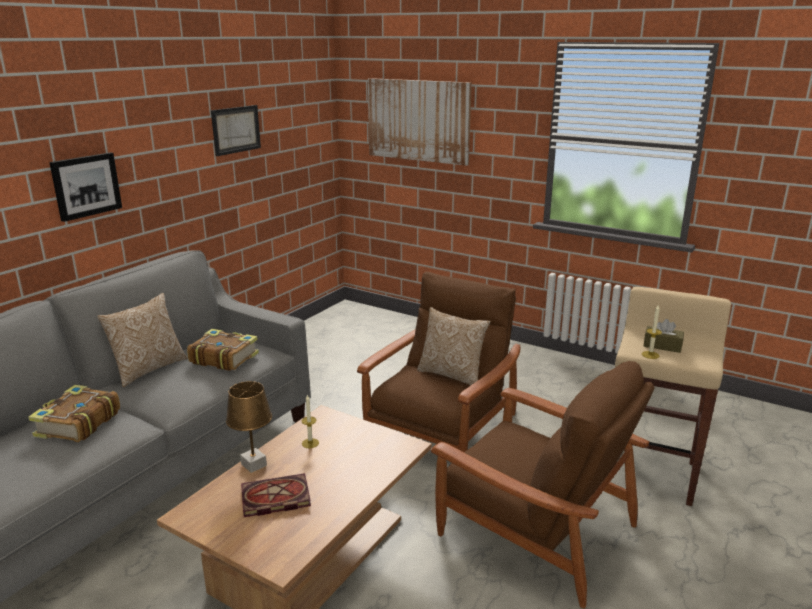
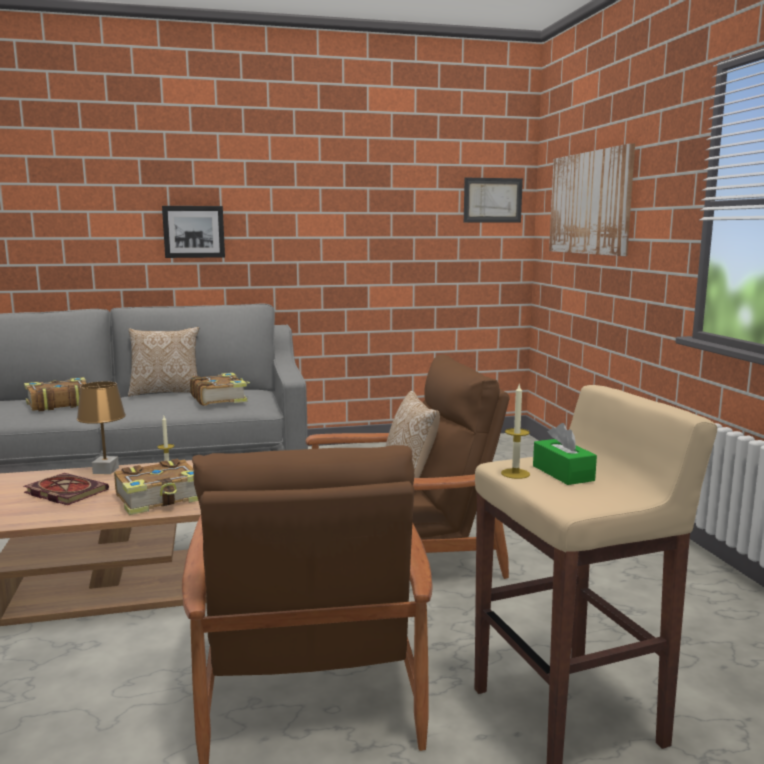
camera: 45 degrees right, 10 degrees down
picture [211,105,261,156] -> picture moved to [464,178,523,222]
brown tissue box [644,319,684,353] -> green tissue box [533,423,597,485]
none -> book [114,459,198,515]

